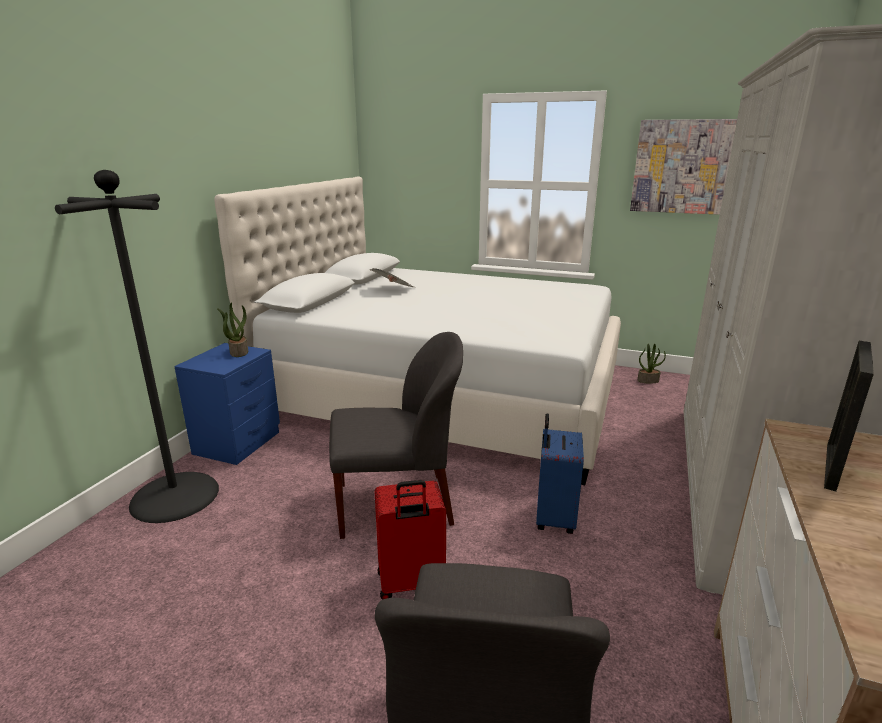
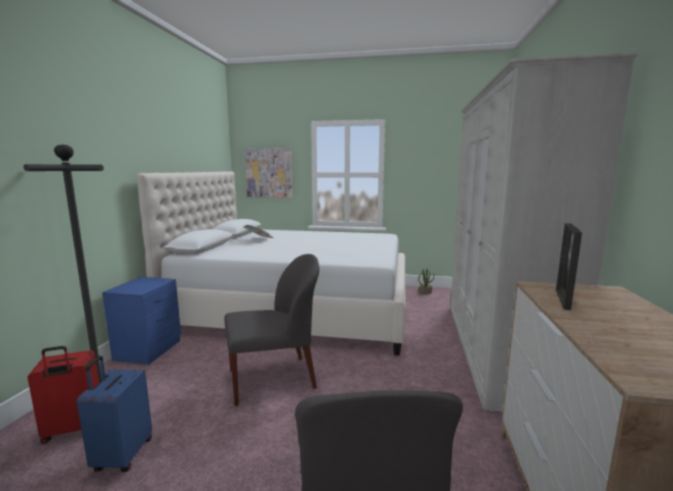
camera: 10 degrees left, 10 degrees down
potted plant [217,302,248,357] -> none
red suitcase [374,480,446,600] -> red suitcase moved to [27,346,99,444]
blue suitcase [536,413,584,534] -> blue suitcase moved to [77,356,152,472]
picture [630,119,737,215] -> picture moved to [244,148,292,198]

